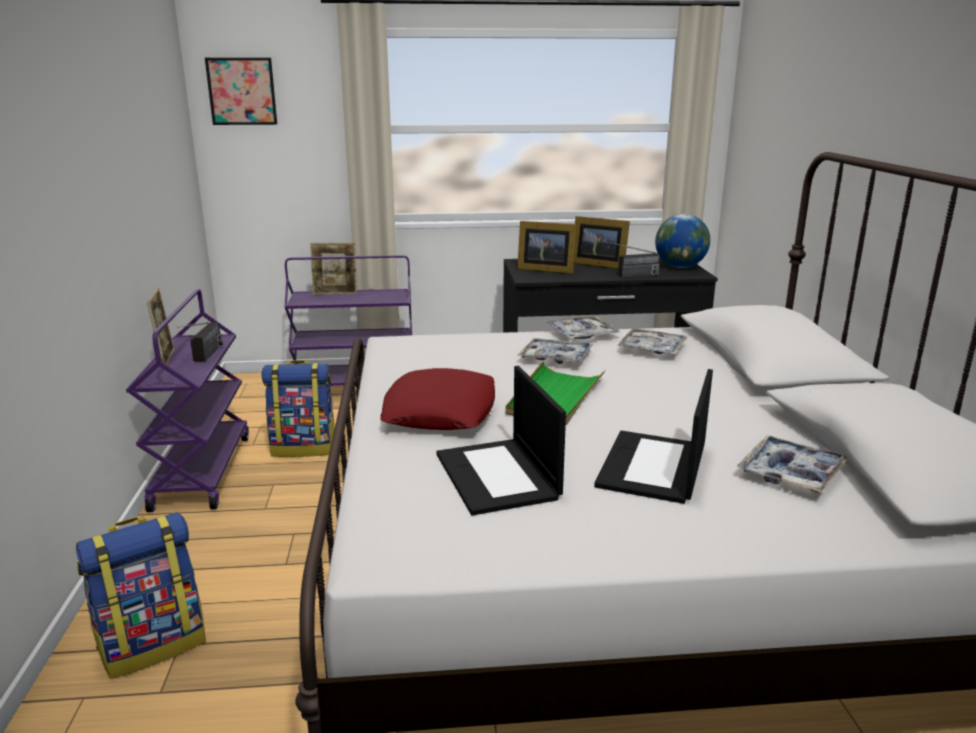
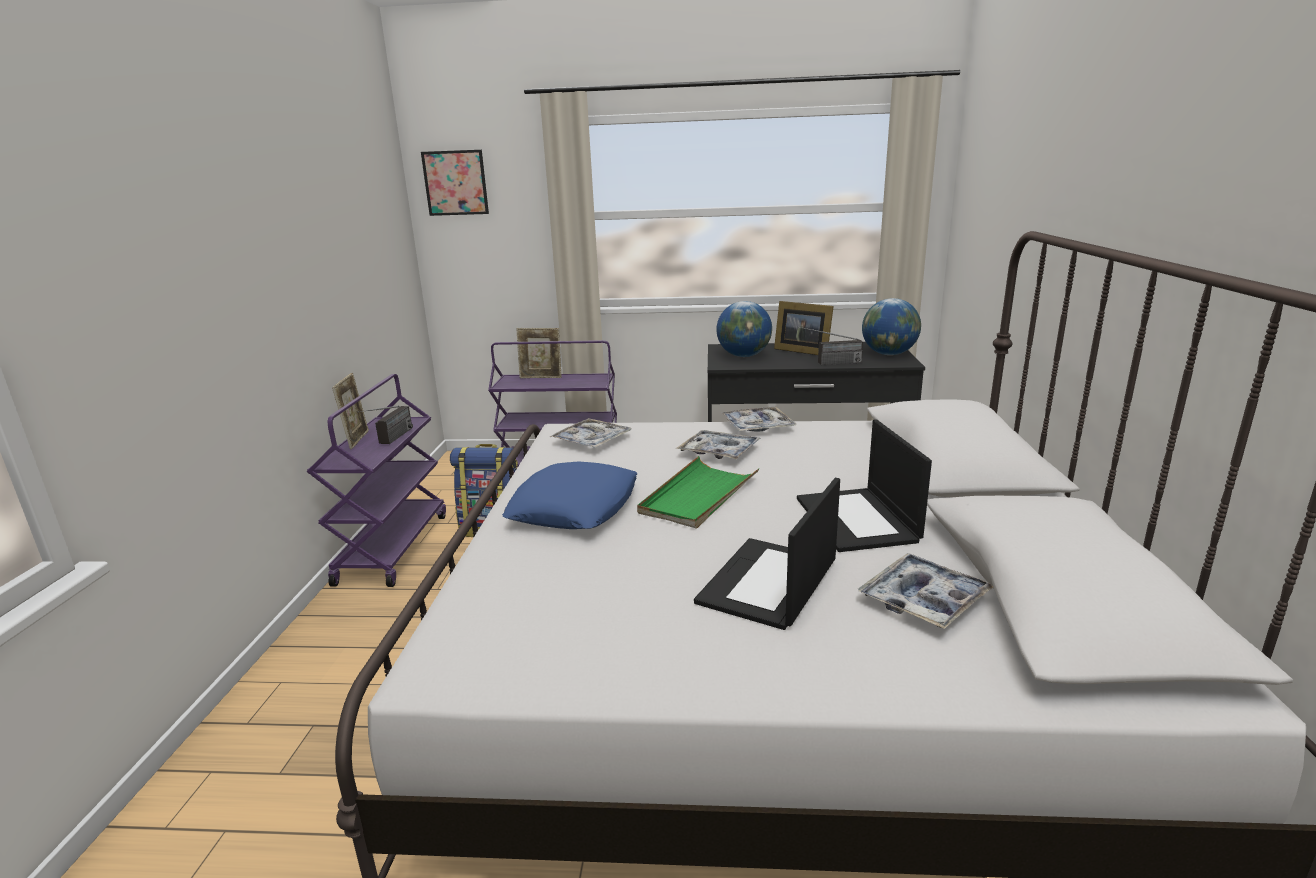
camera: 10 degrees right, 0 degrees up
backpack [76,512,206,679] -> none
red pillow [380,368,495,430] -> blue pillow [502,462,637,529]
laptop [436,366,566,515] -> laptop moved to [797,419,932,552]
picture frame [517,221,577,274] -> globe [716,301,772,357]
tray [617,328,687,355] -> tray moved to [550,418,632,448]

